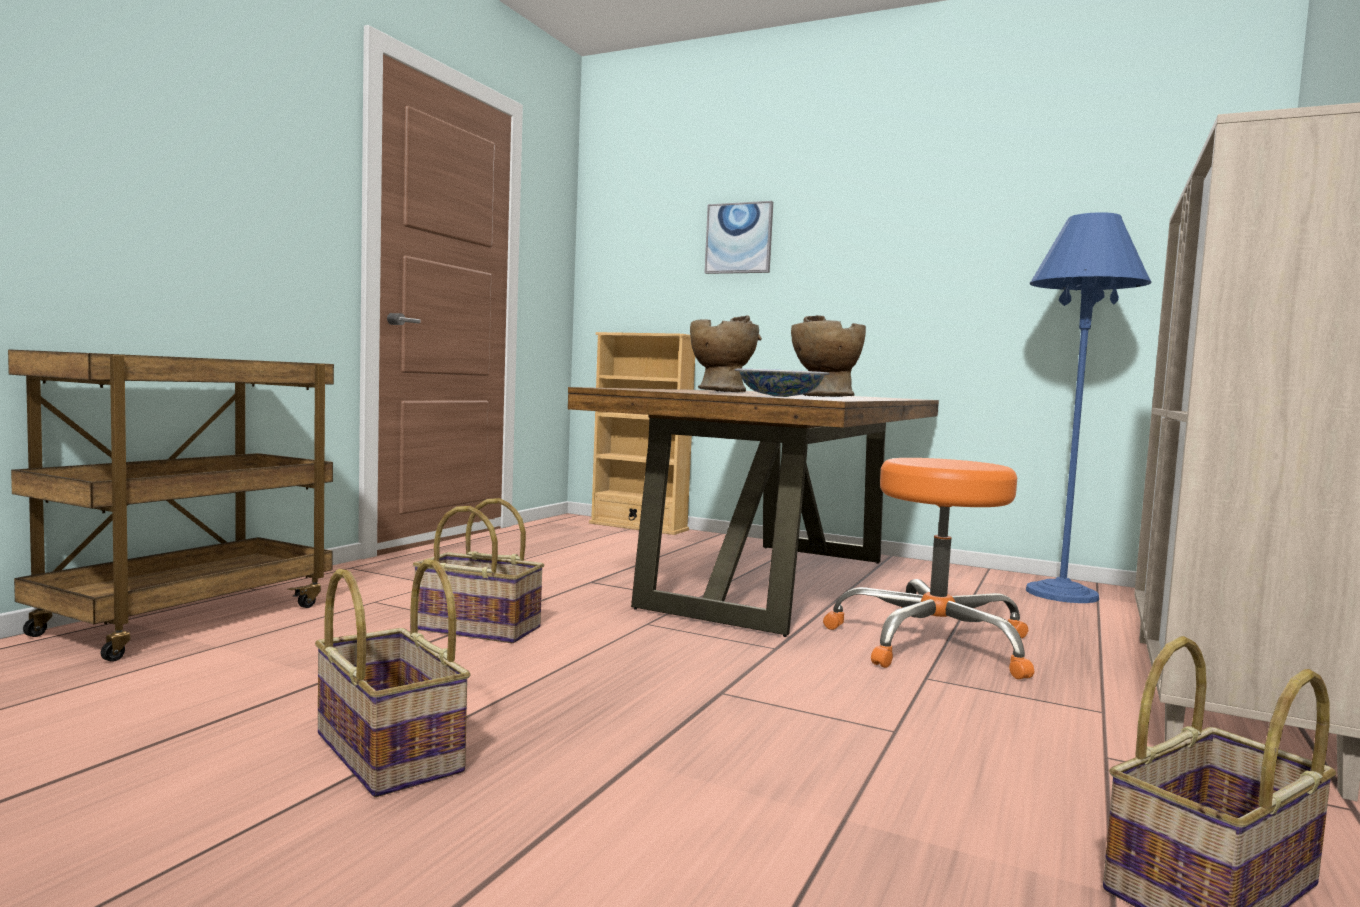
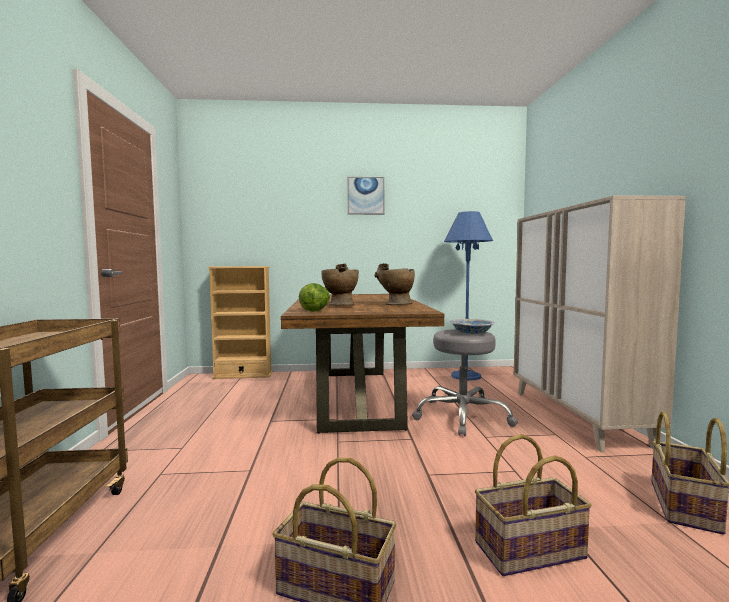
camera: 30 degrees left, 0 degrees up
basket [413,498,544,643] -> basket moved to [475,434,592,576]
picture [705,201,773,274] -> picture moved to [347,177,384,215]
bowl [735,369,830,397] -> bowl moved to [450,319,495,334]
orange stool [823,458,1034,679] -> grey stool [412,329,518,436]
none -> lettuce [299,283,330,312]

